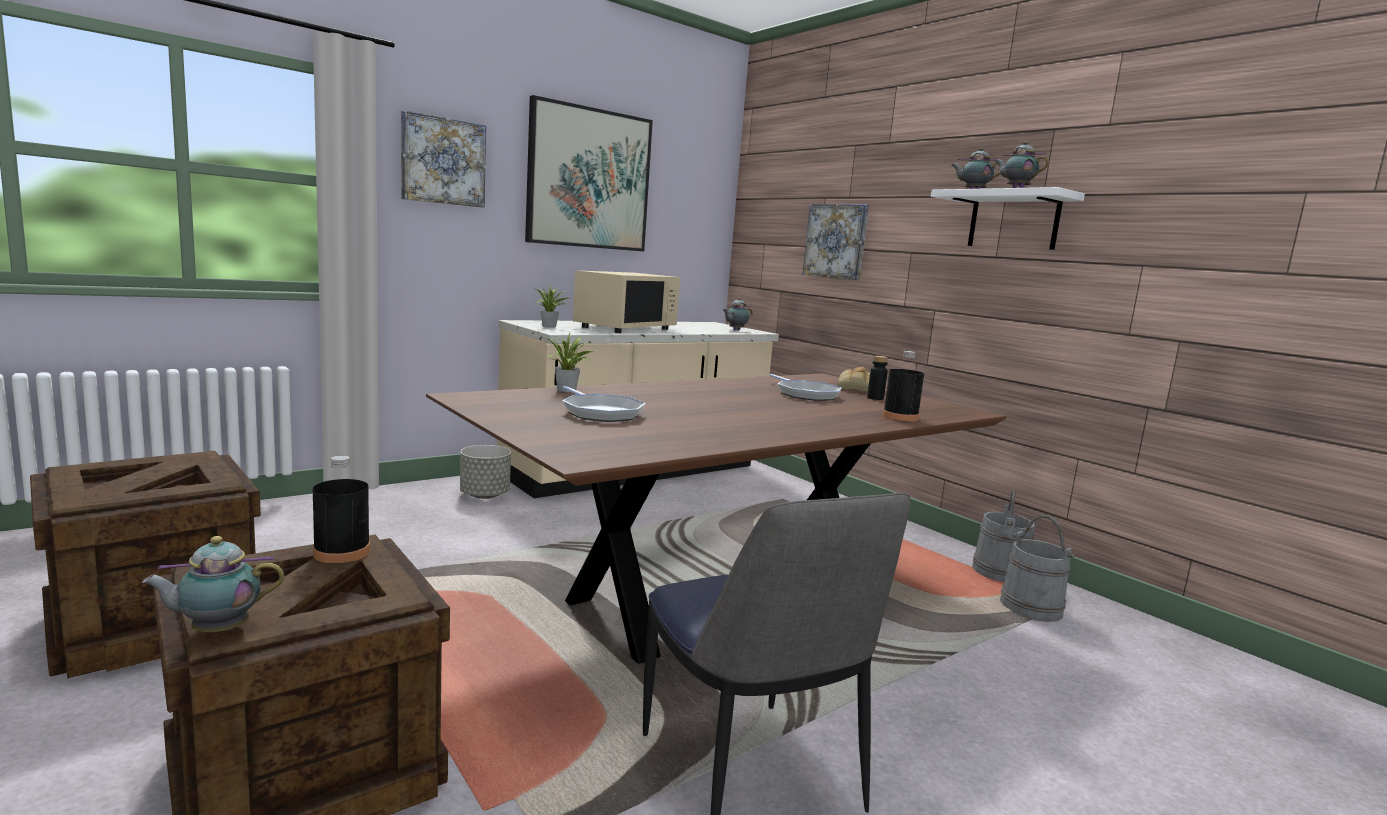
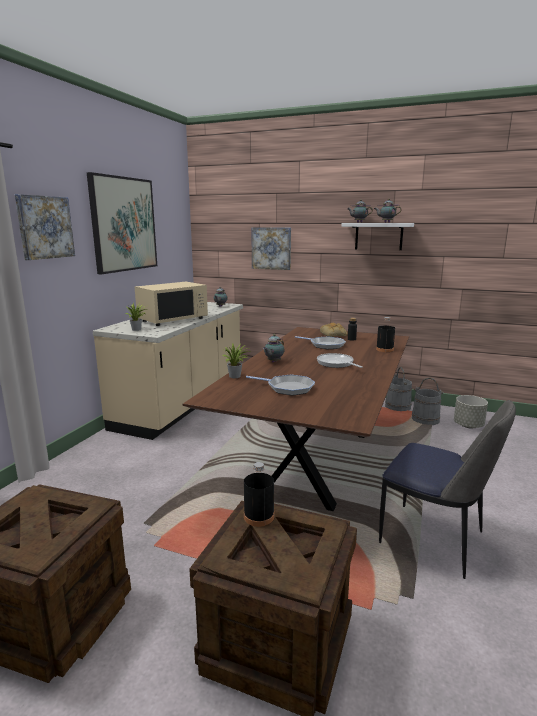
camera: 30 degrees left, 5 degrees up
teapot [142,536,284,633] -> teapot moved to [263,334,285,362]
grey planter [460,445,511,499] -> grey planter moved to [454,395,488,428]
beige microwave [573,270,680,333] -> beige microwave turned 45 degrees clockwise [135,282,208,326]
none -> frying pan [317,353,363,368]

